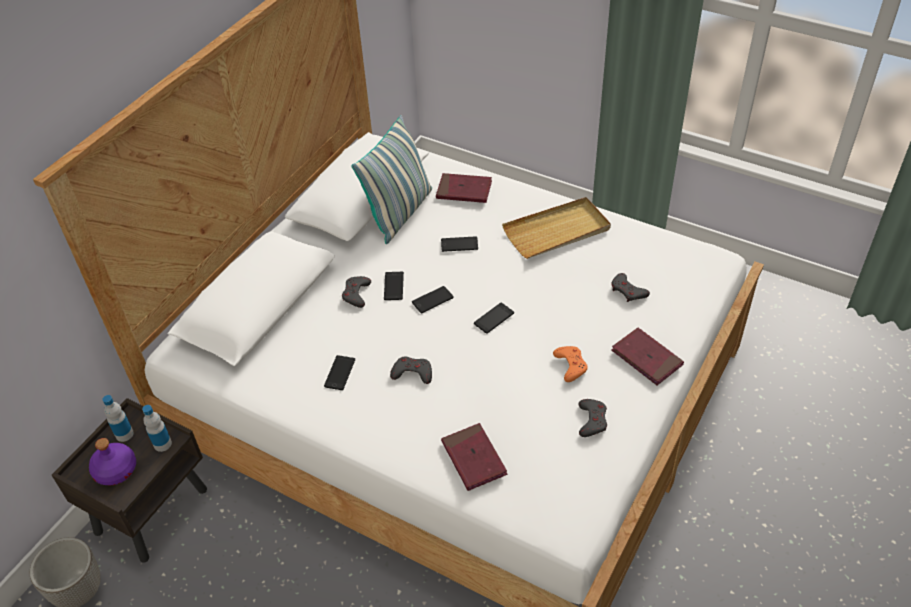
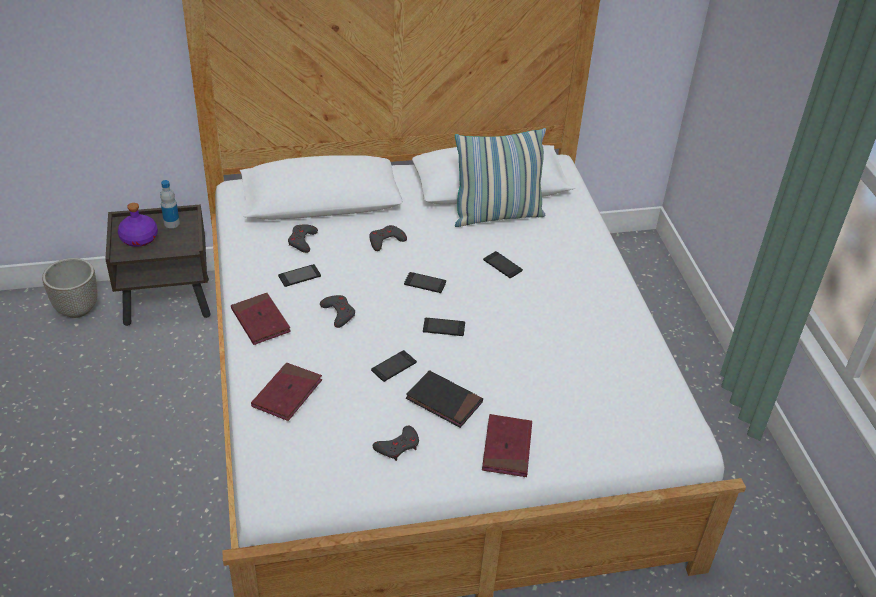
camera: 45 degrees right, 5 degrees down
bottle [142,405,172,452] -> none
phone [384,272,404,300] -> phone moved to [371,350,417,382]
red book [436,173,492,203] -> red book moved to [231,293,291,345]
beige tray [502,197,611,259] -> none
orange game controller [553,346,588,382] -> black book [406,370,483,428]
grey game controller [611,273,650,302] -> grey game controller moved to [288,225,318,253]

